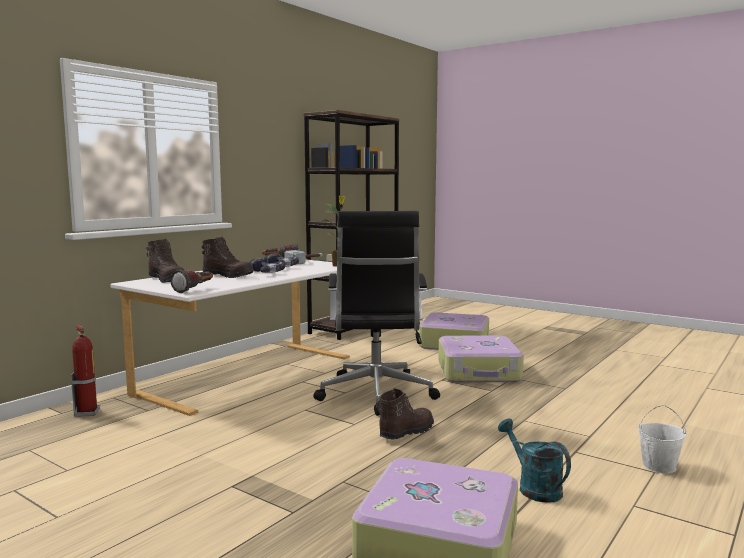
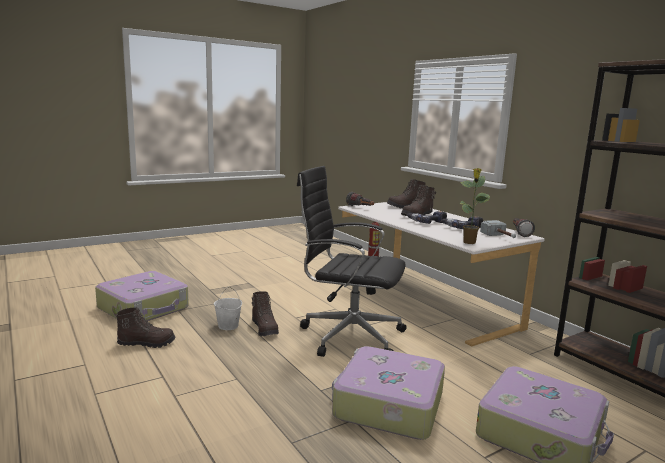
camera: 110 degrees right, 5 degrees up
turquoise watering can [498,419,571,503] -> brown boot [116,307,176,348]
white bucket [638,405,686,474] -> white bucket moved to [214,287,242,330]

